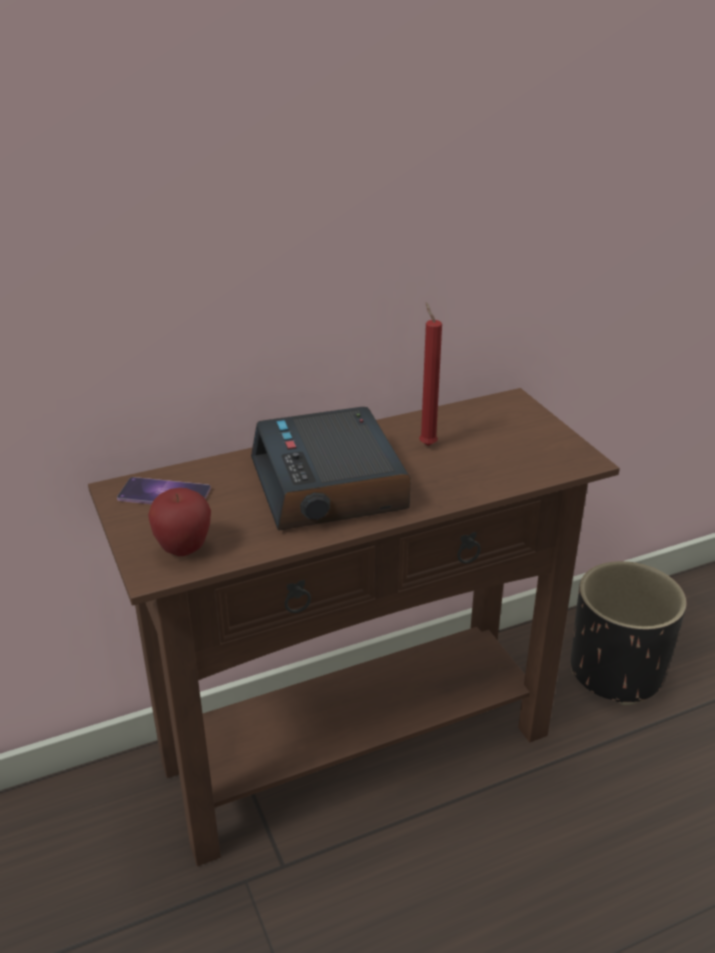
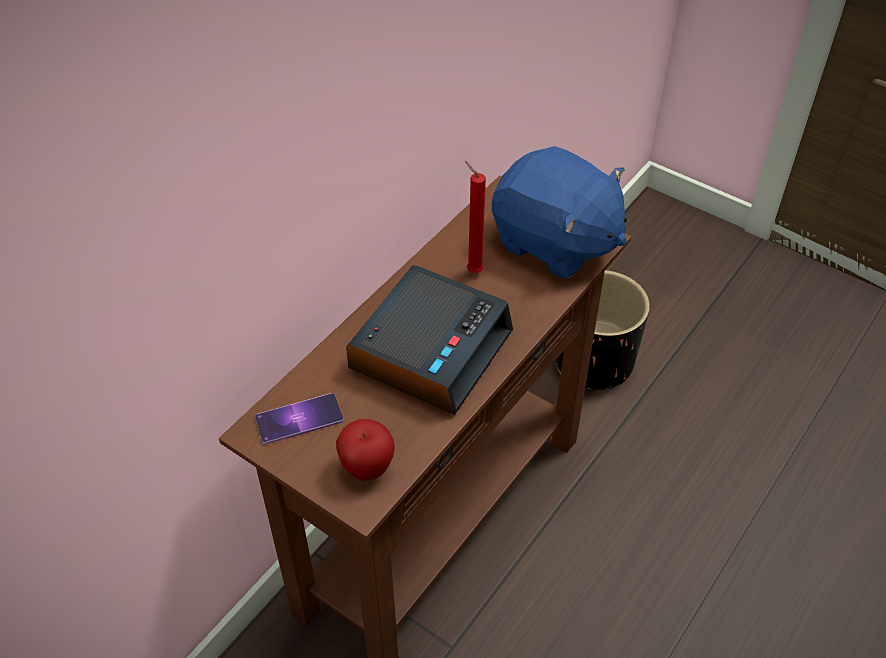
camera: 30 degrees left, 15 degrees up
alarm clock [251,407,411,530] -> alarm clock turned 105 degrees counterclockwise [346,265,513,415]
none -> blue plush toy [492,146,627,279]

